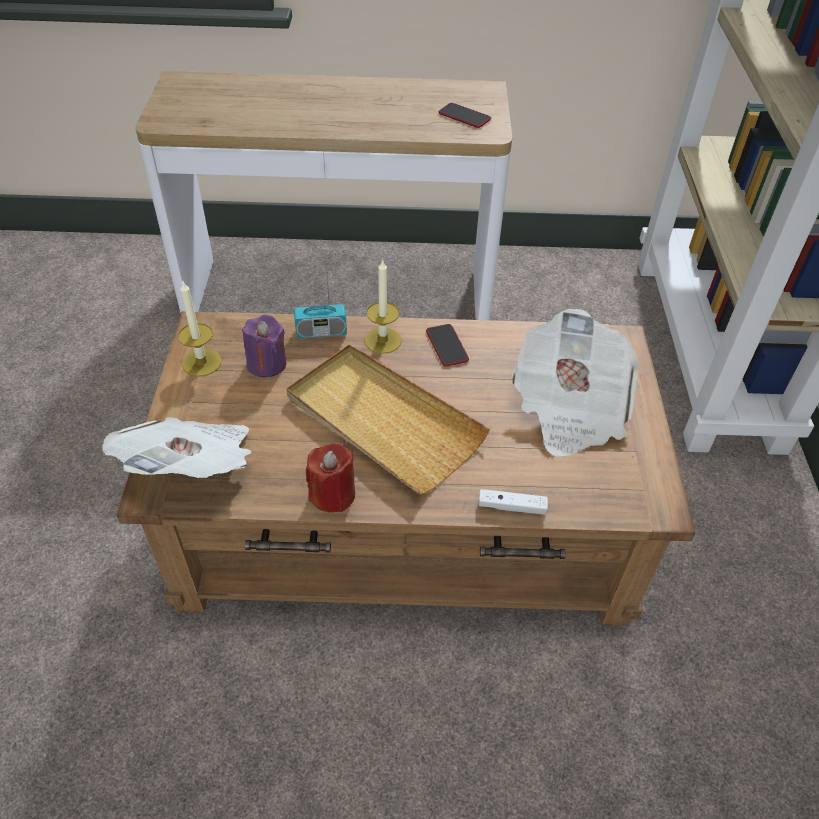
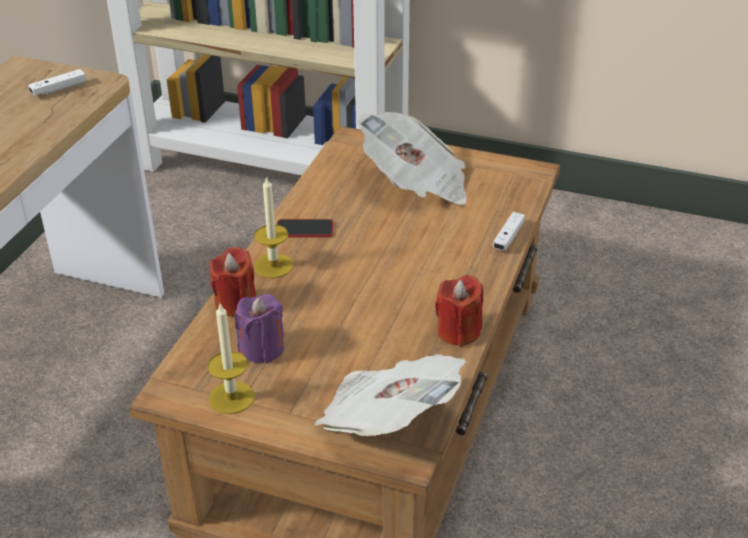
camera: 70 degrees left, 10 degrees down
beige tray [286,344,490,495] -> none
radio [294,266,347,339] -> red candle [209,247,256,317]
phone [439,103,491,128] -> white game controller [28,69,86,95]

